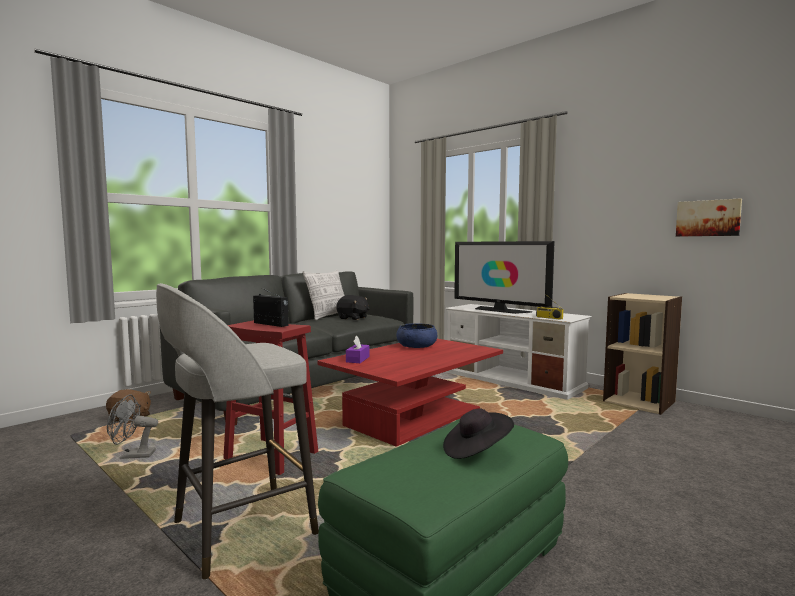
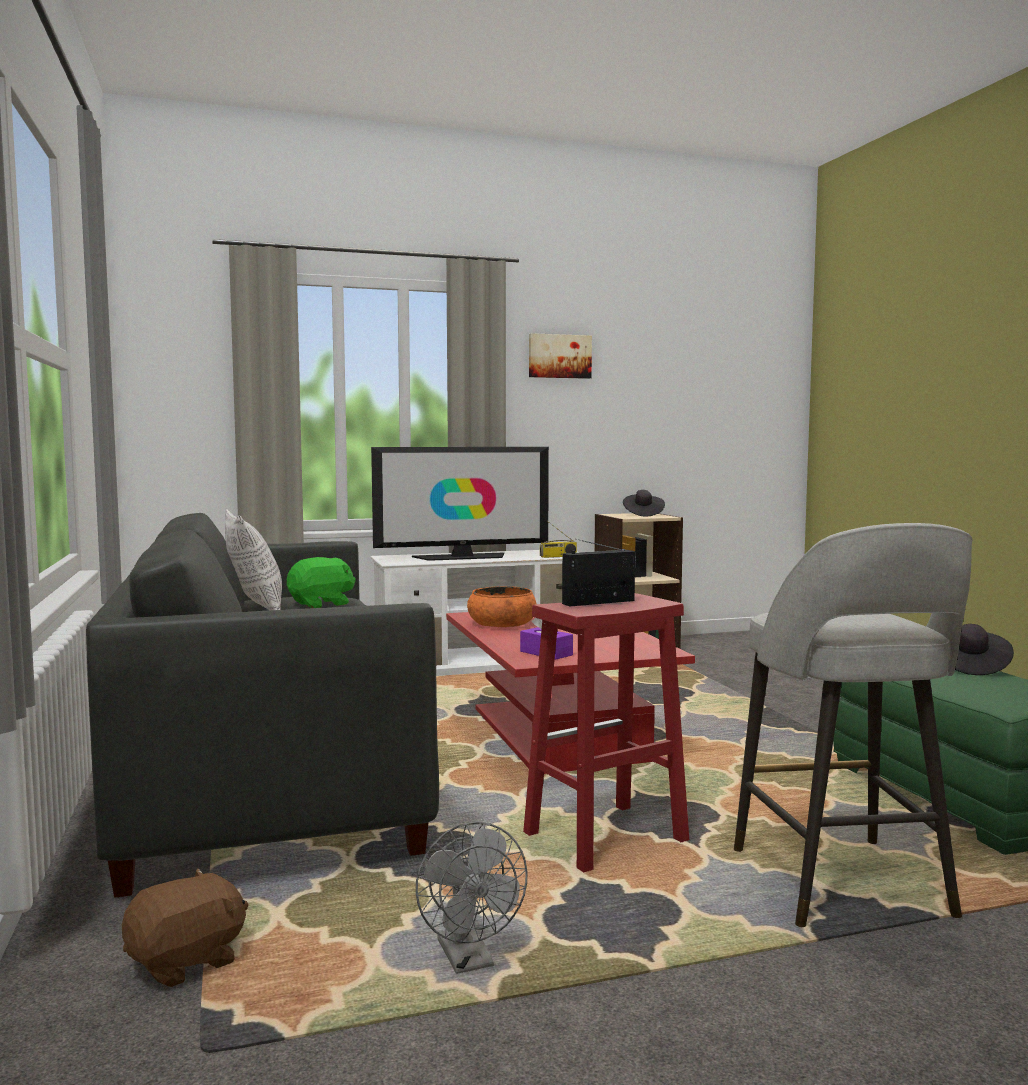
camera: 60 degrees left, 0 degrees up
grey fan [107,395,158,459] -> grey fan turned 45 degrees counterclockwise [416,822,528,974]
black plush toy [336,295,369,320] -> green plush toy [287,557,356,608]
blue bowl [396,323,437,348] -> orange bowl [467,586,537,627]
picture [676,198,742,236] -> picture moved to [529,333,592,379]
none -> black hat [623,490,665,516]

